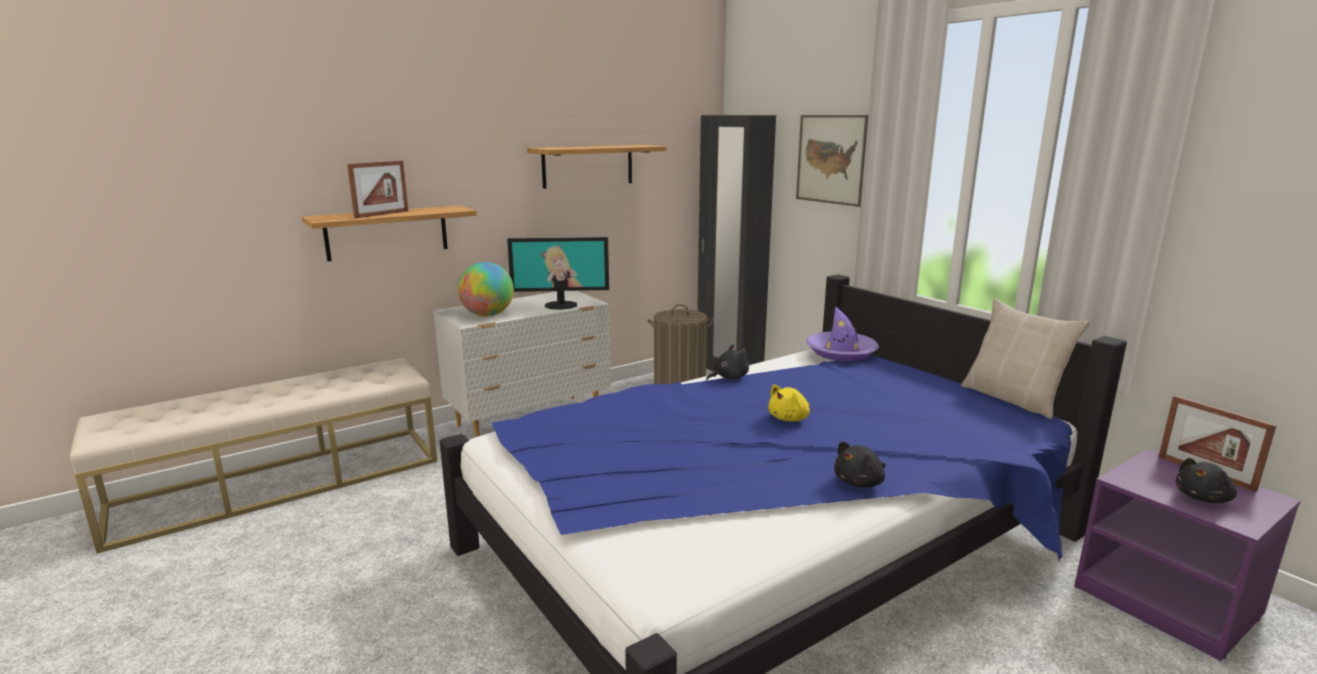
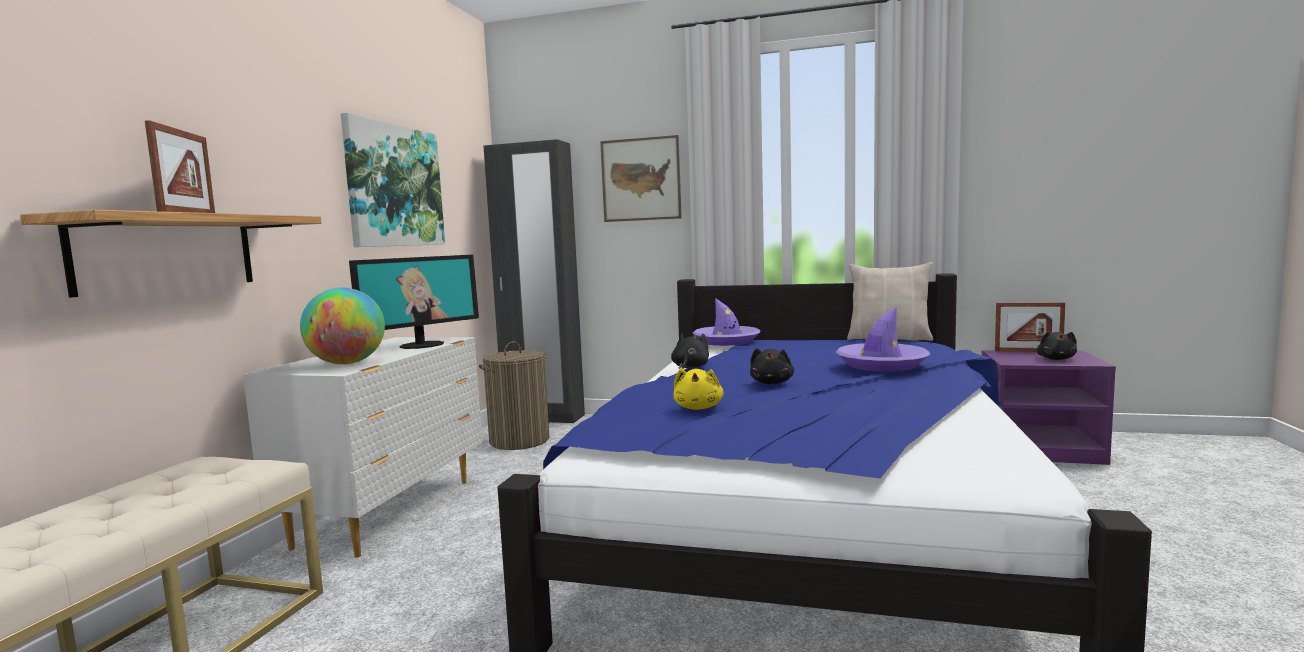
camera: 40 degrees left, 10 degrees down
shelf [527,145,667,189] -> picture [341,113,445,247]
yellow plush toy [768,385,810,421] -> yellow plush toy moved to [673,368,723,410]
black plush toy [834,441,886,488] -> black plush toy moved to [750,348,794,384]
none -> purple hat [835,307,930,371]

